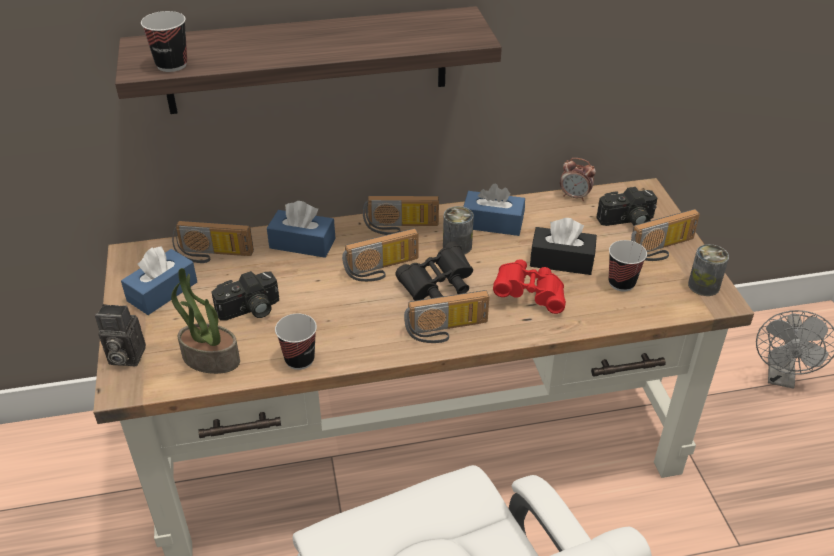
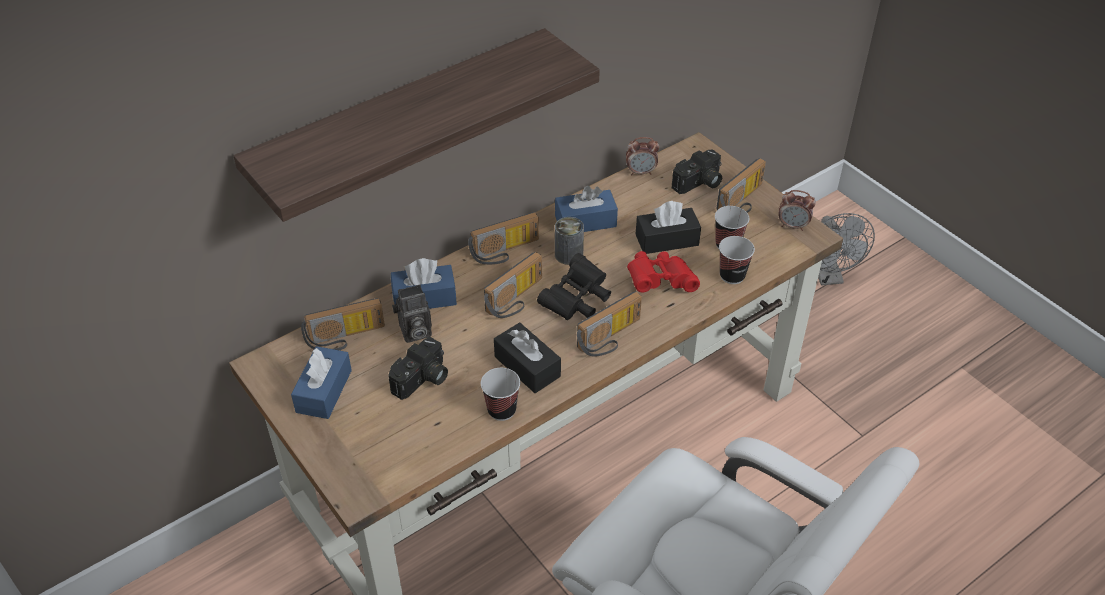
camera: 25 degrees left, 5 degrees up
camera [95,304,146,366] -> camera moved to [392,284,432,343]
cup [141,11,187,72] -> cup moved to [719,236,755,284]
potted plant [171,268,240,374] -> none
can [688,244,729,296] -> alarm clock [779,190,816,231]
none -> black tissue box [494,322,561,393]

